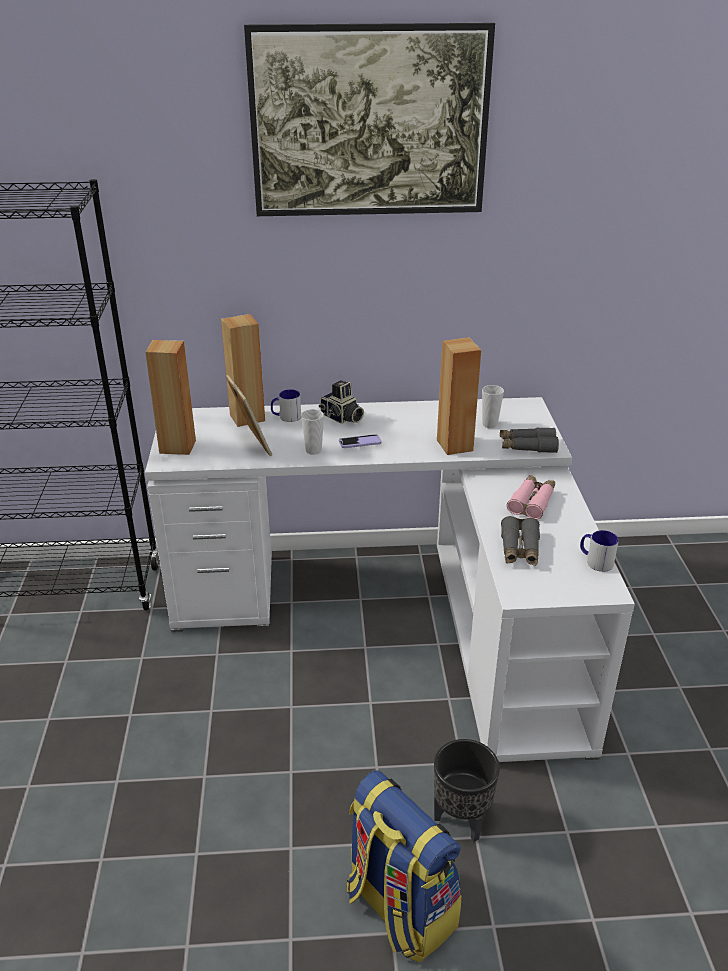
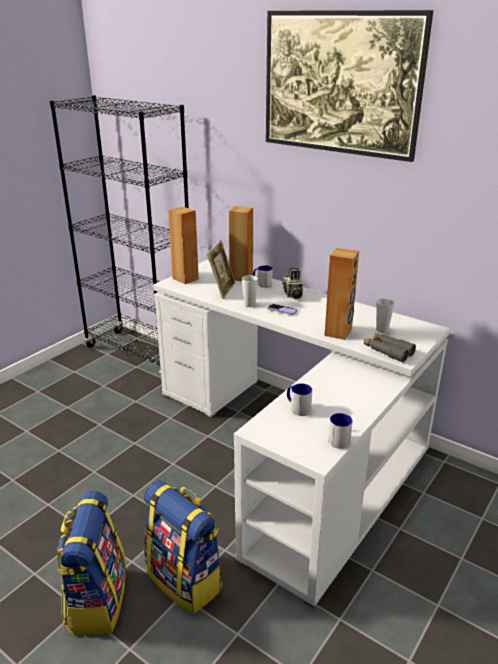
camera: 40 degrees right, 5 degrees down
black planter [434,739,500,842] -> backpack [144,480,223,614]
grey binoculars [501,516,540,566] -> mug [287,383,312,416]
pink binoculars [507,475,555,519] -> none

